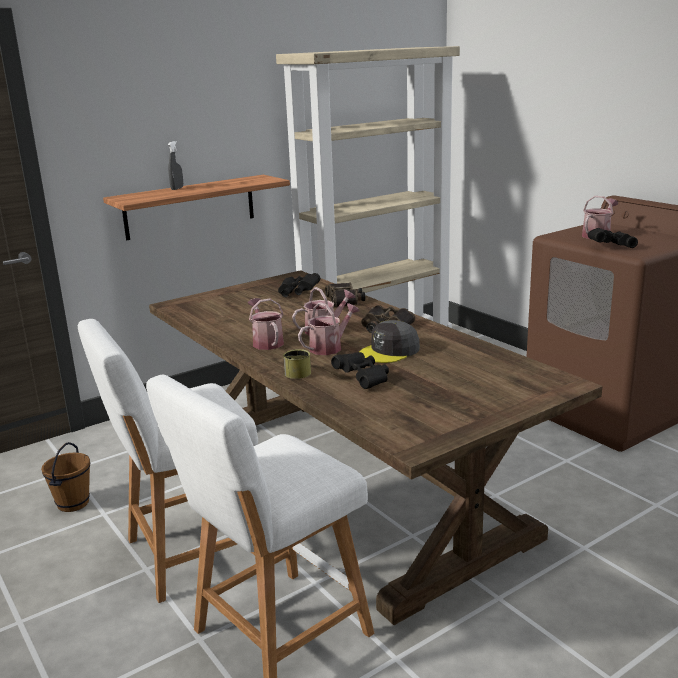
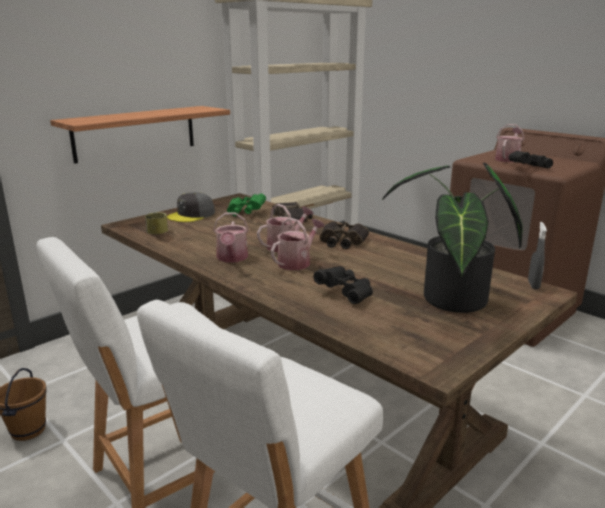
camera: 10 degrees left, 0 degrees up
grey spray bottle [168,141,183,190] -> grey spray bottle moved to [528,222,547,289]
watering can [248,298,284,350] -> watering can turned 150 degrees counterclockwise [213,212,249,263]
black binoculars [278,273,320,297] -> green binoculars [227,194,266,216]
can [283,349,311,379] -> can moved to [145,212,168,234]
grey cap [359,320,420,363] -> grey cap moved to [167,192,215,222]
none -> potted plant [382,163,522,313]

